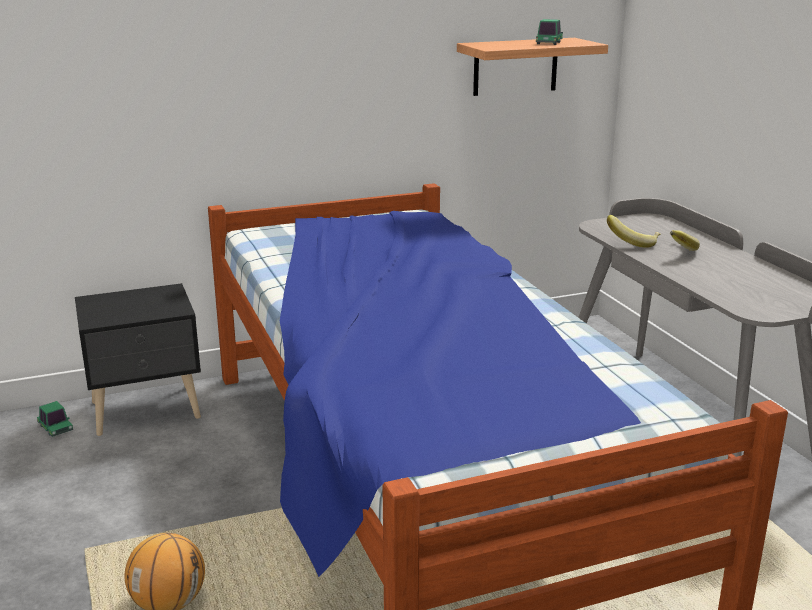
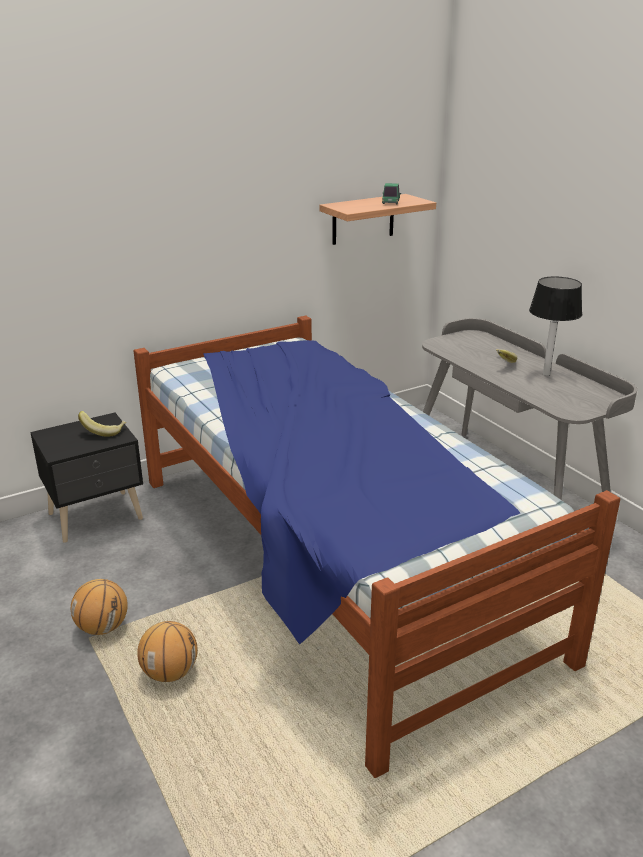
camera: 10 degrees left, 5 degrees up
toy car [37,401,73,437] -> none
banana [607,215,661,248] -> banana moved to [78,411,126,437]
none -> basketball [71,579,128,635]
none -> table lamp [529,276,582,376]

